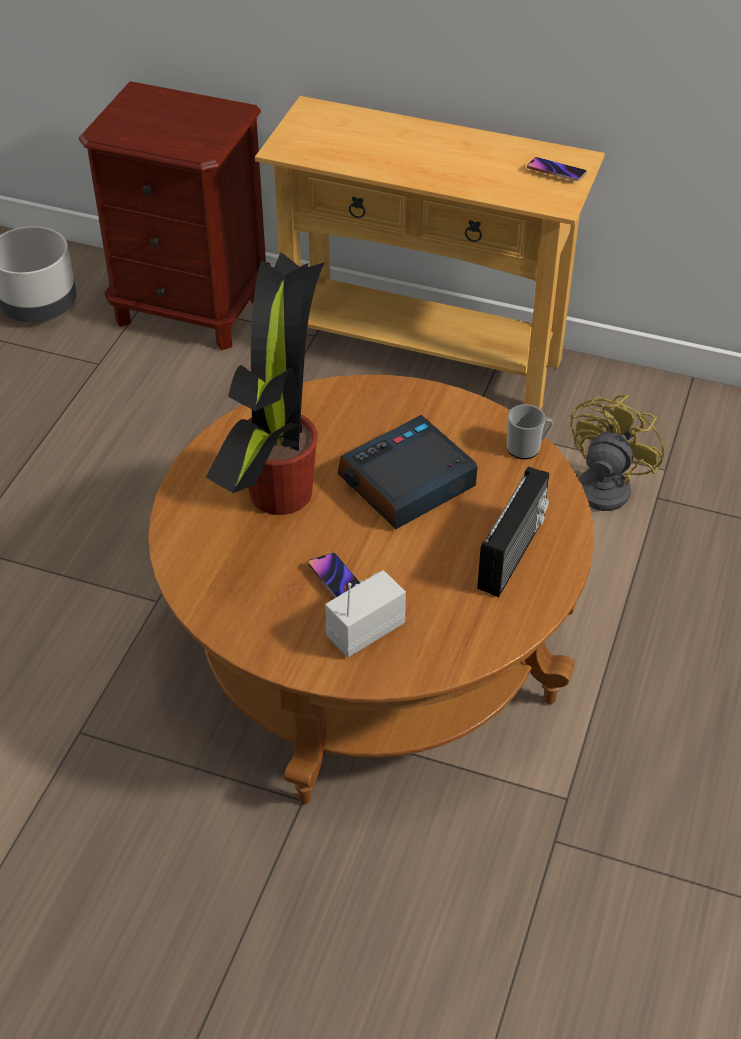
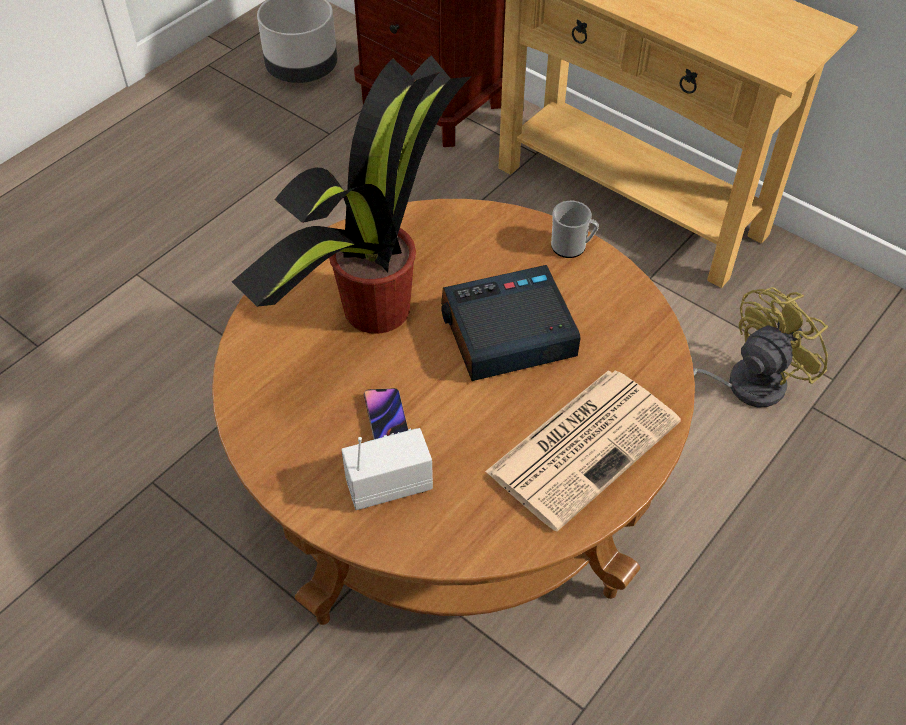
camera: 20 degrees right, 5 degrees up
radio [477,467,549,597] -> newspaper [485,371,681,531]
mug [507,404,553,459] -> mug moved to [551,201,599,258]
phone [527,157,587,181] -> none

